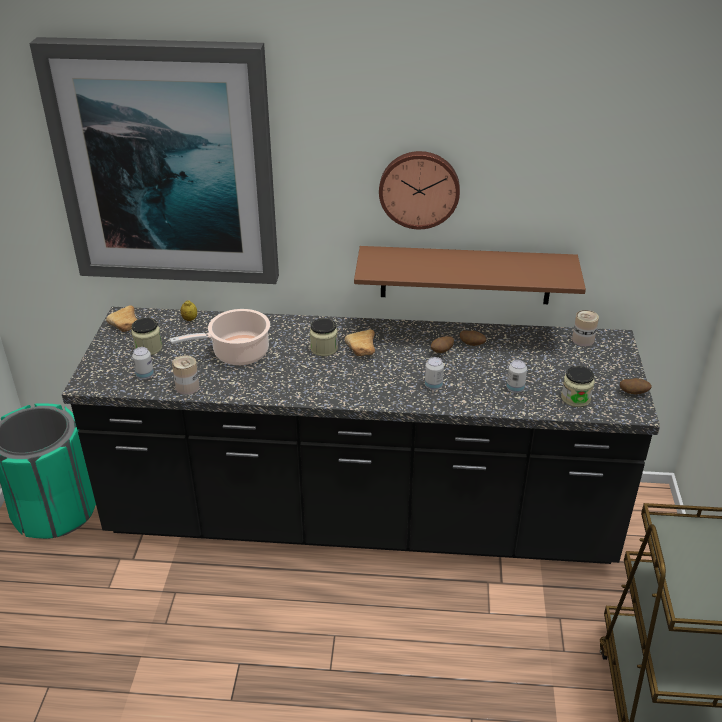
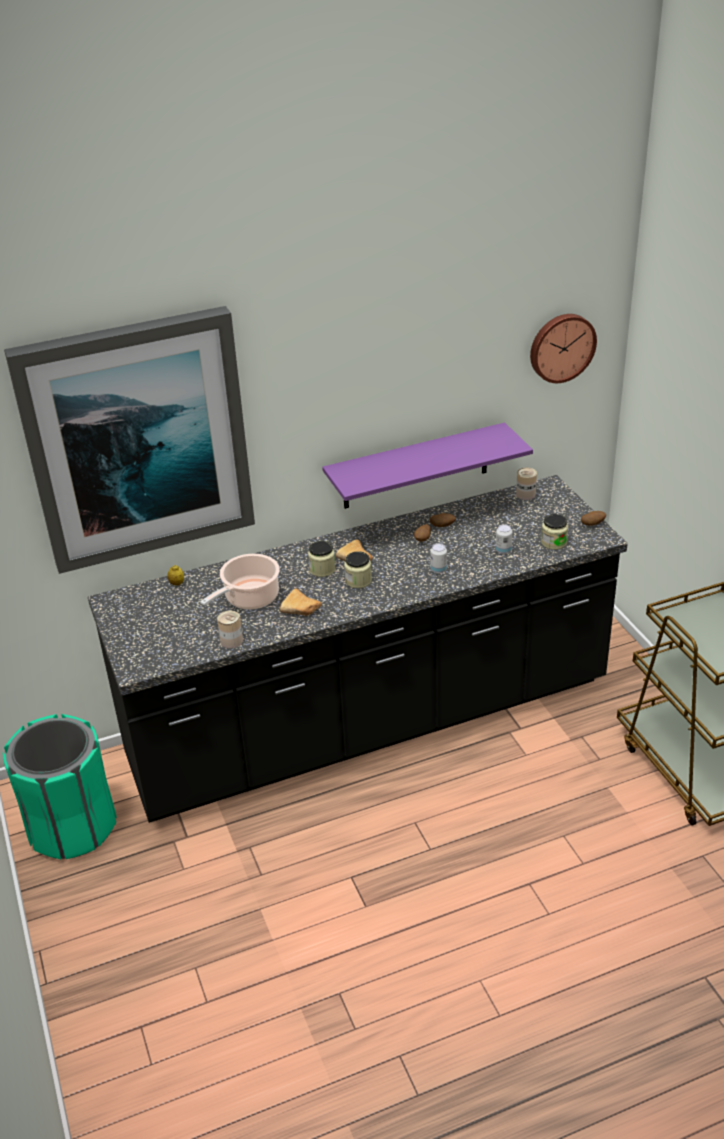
camera: 25 degrees left, 0 degrees up
bread [106,305,137,332] -> bread moved to [280,589,322,616]
jar [131,318,162,355] -> jar moved to [344,551,372,588]
can [132,347,154,380] -> none
brown shelf [354,246,586,304] -> purple shelf [322,423,533,509]
wall clock [379,151,460,229] -> wall clock moved to [530,314,597,383]

